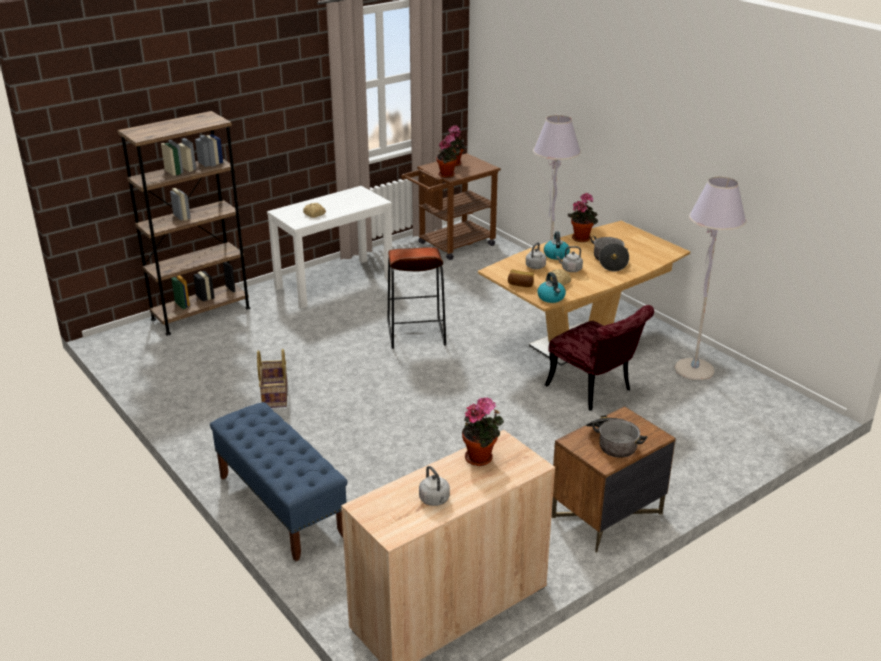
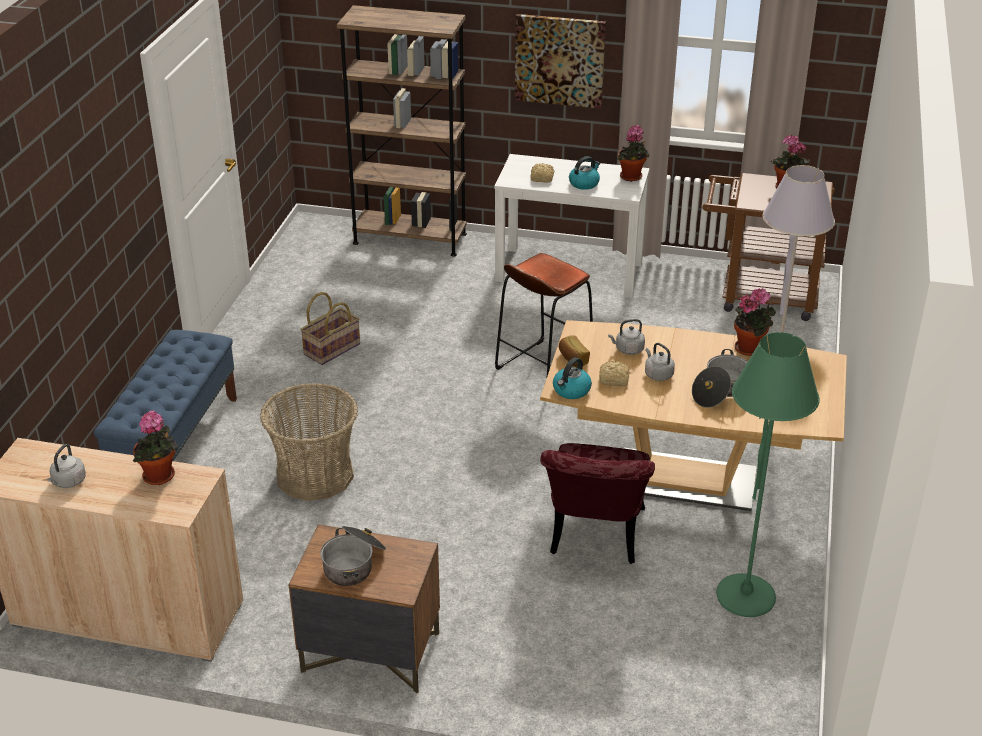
camera: 50 degrees right, 5 degrees up
potted plant [436,135,461,178] -> potted plant moved to [617,125,649,182]
kettle [544,232,570,260] -> kettle moved to [569,156,600,190]
grey floor lamp [675,176,746,380] -> green floor lamp [716,332,820,617]
none -> basket [260,383,358,501]
none -> picture [515,14,606,109]

